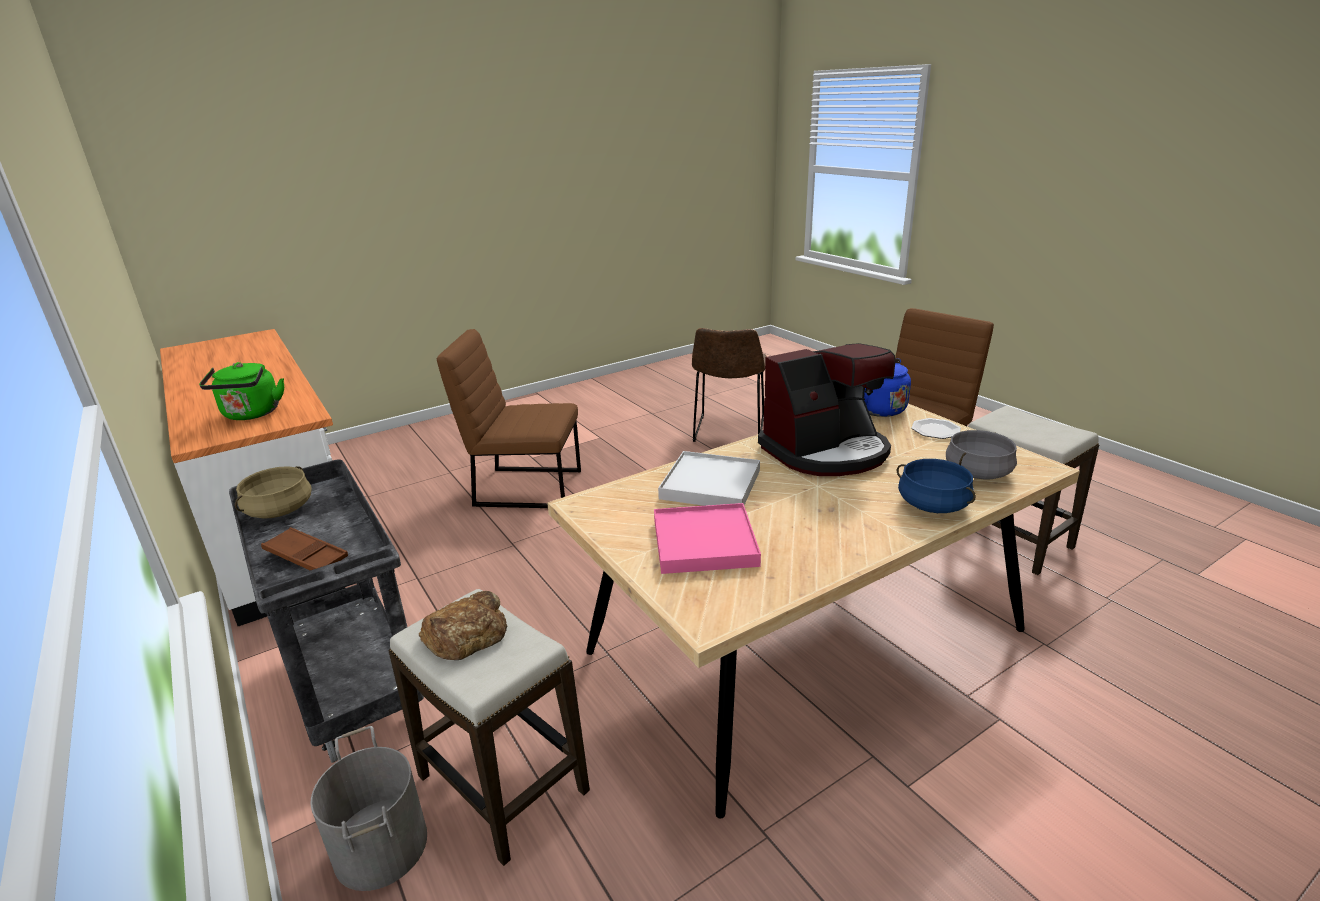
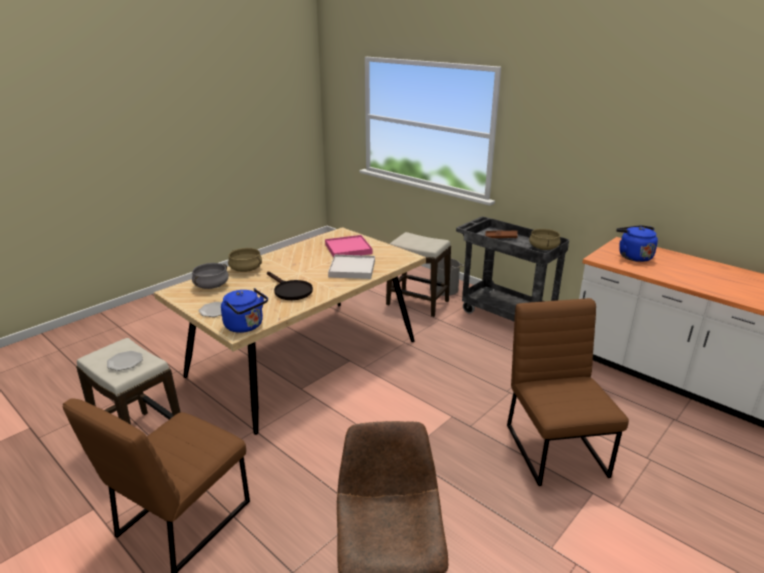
camera: 165 degrees right, 0 degrees up
green kettle [199,362,284,420] -> blue kettle [616,225,658,262]
bread [419,591,507,660] -> none
brown chair [437,329,581,508] -> brown chair turned 90 degrees counterclockwise [507,298,629,486]
coffee machine [758,343,896,476] -> black frying pan [267,272,313,300]
blue cooking pot [897,459,976,513] -> beige cooking pot [228,248,262,272]
none -> plate [107,351,143,371]

